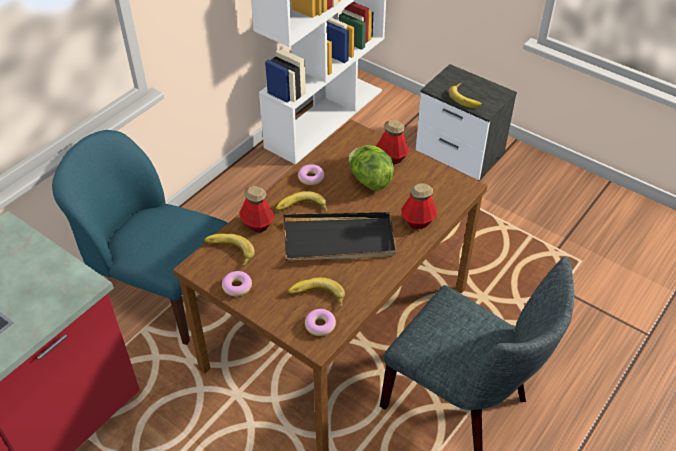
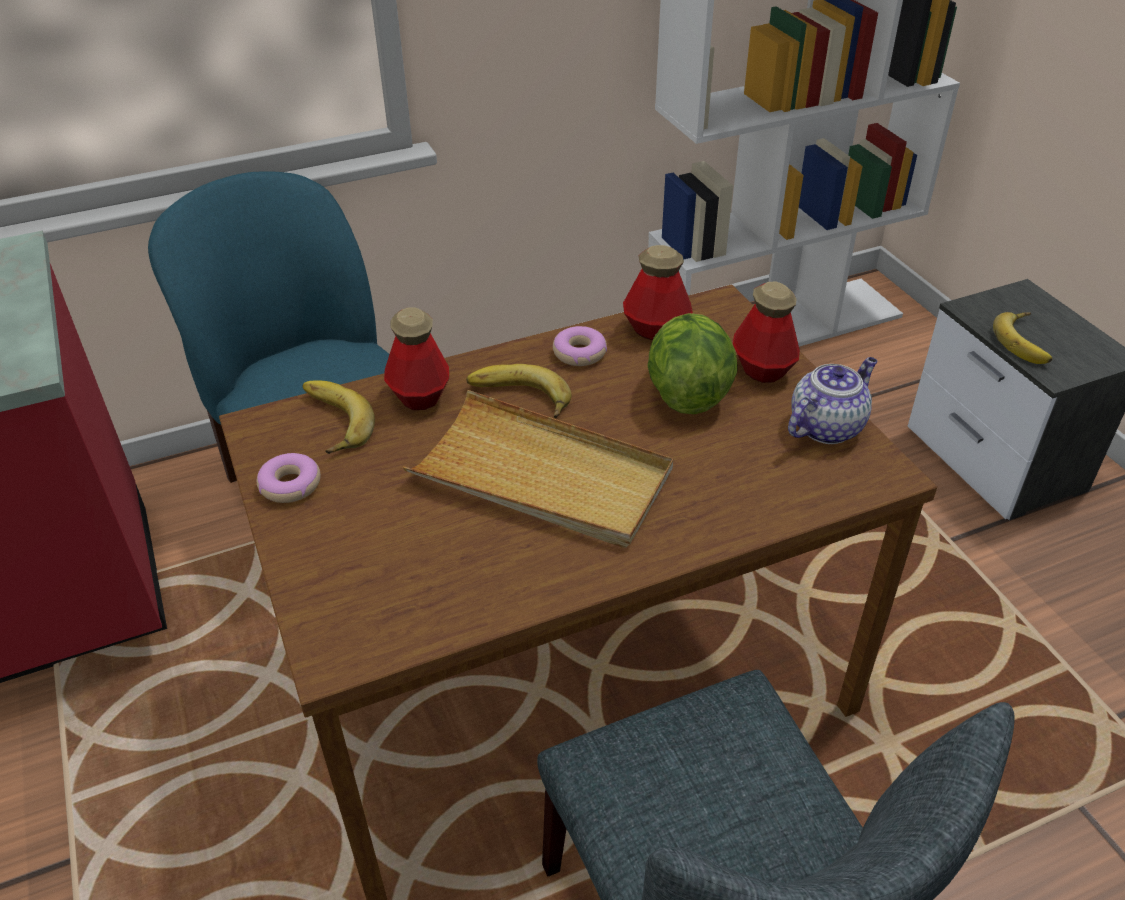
camera: 30 degrees right, 5 degrees down
black tray [283,212,396,260] -> beige tray [402,390,673,547]
banana [288,277,345,308] -> none
donut [305,309,336,336] -> none
bottle [401,183,437,229] -> bottle moved to [623,245,693,341]
none -> teapot [788,357,877,444]

